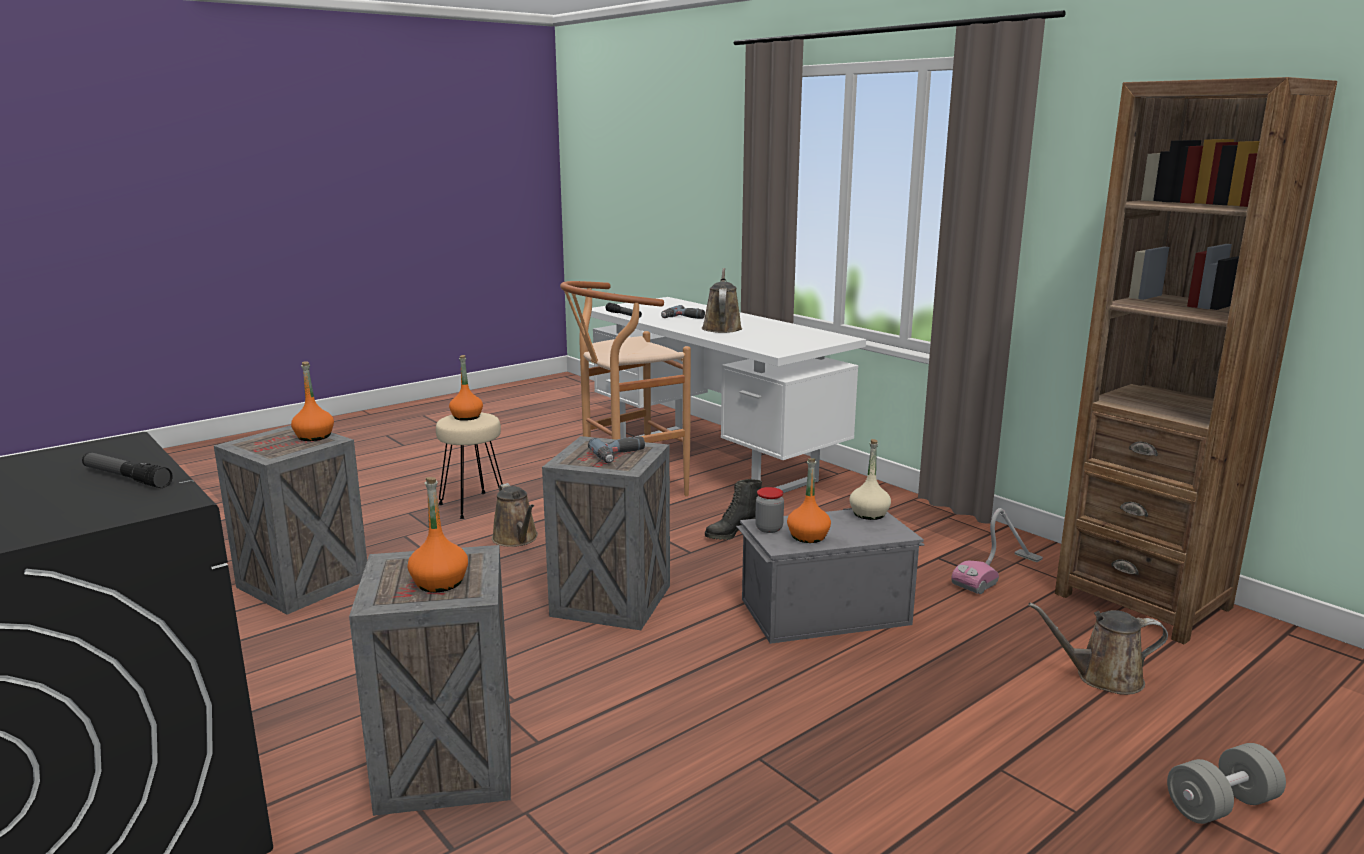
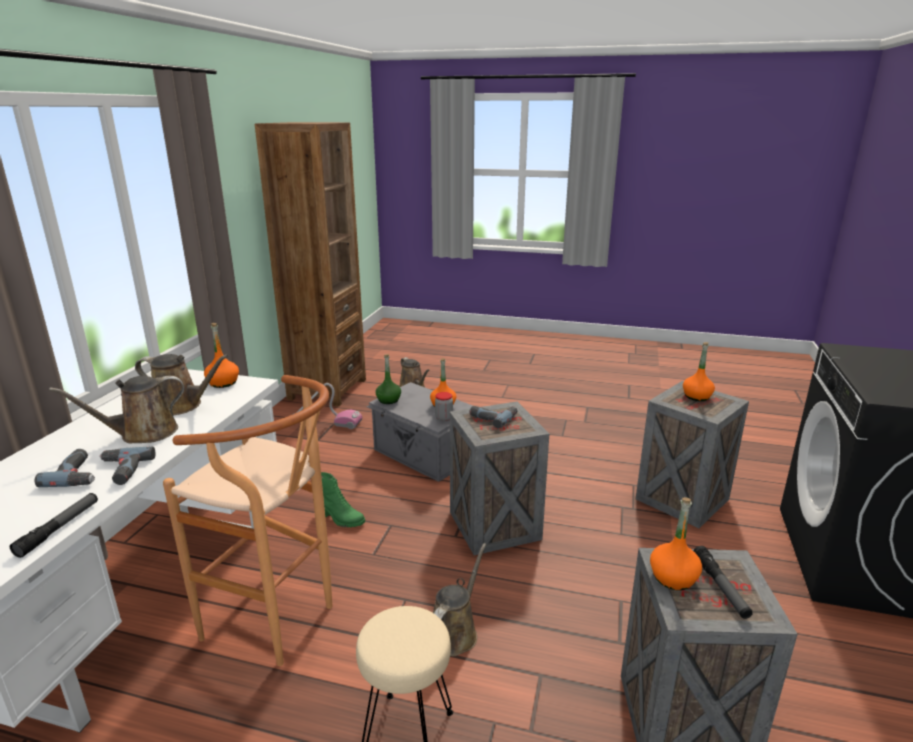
camera: 125 degrees left, 5 degrees up
flashlight [82,452,173,488] -> flashlight moved to [693,546,753,619]
orange bottle [449,355,483,421] -> orange bottle moved to [204,323,239,388]
black boot [705,479,762,540] -> green boot [321,472,365,527]
beige bottle [849,439,891,520] -> green bottle [376,354,401,404]
grey dumbbell [1167,743,1286,824] -> none
none -> power drill [99,446,156,485]
none -> brown watering can [135,354,229,415]

